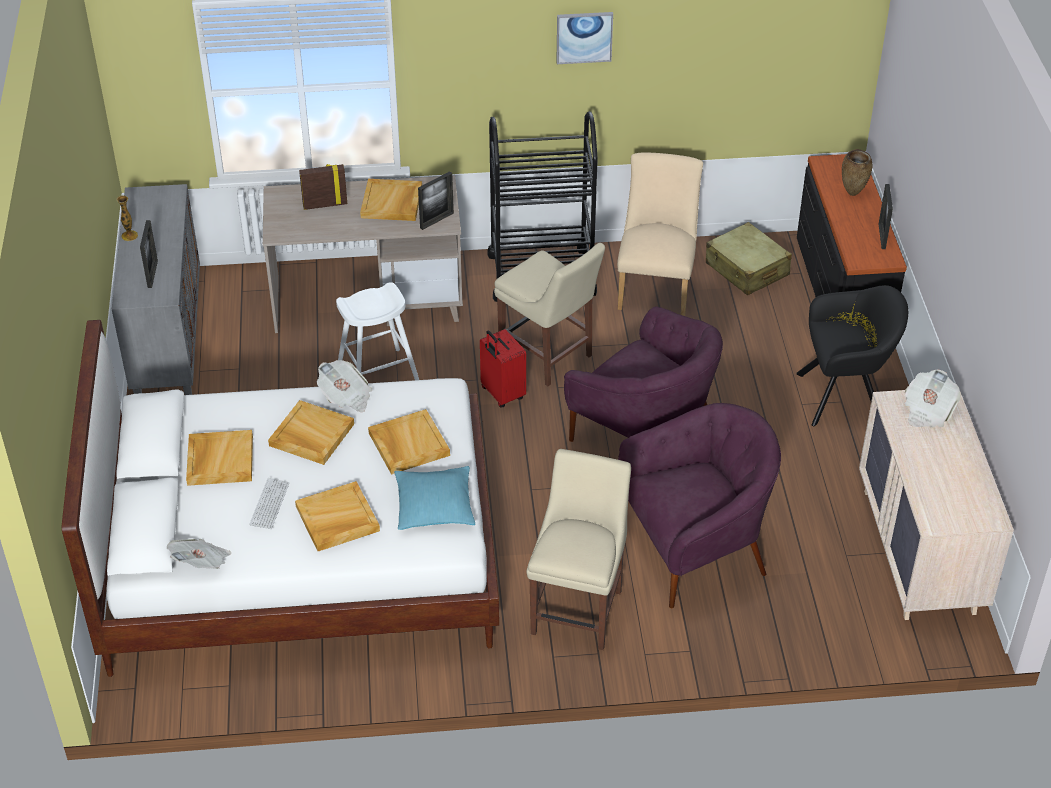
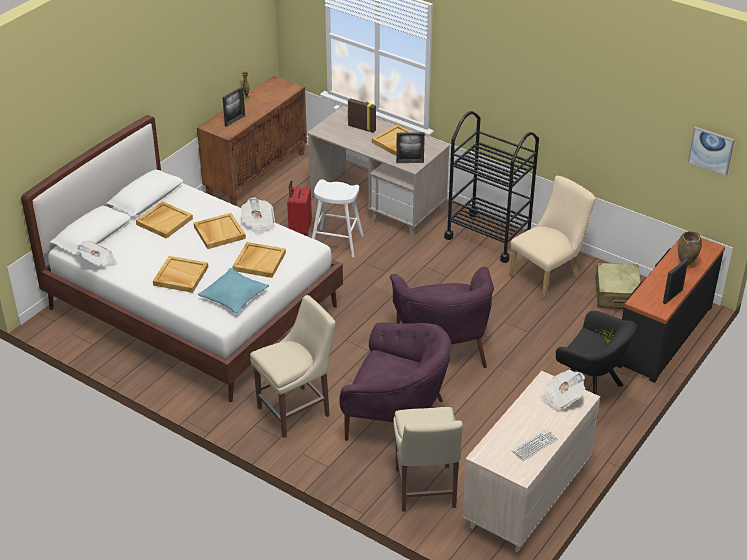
camera: 40 degrees right, 5 degrees down
grey cabinet [112,184,200,395] -> brown cabinet [197,76,307,206]
keyboard [249,478,289,529] -> keyboard moved to [512,428,558,462]
red suitcase [480,329,526,408] -> red suitcase moved to [287,180,312,236]
beige chair [494,243,605,386] -> beige chair moved to [393,407,463,512]
picture [557,12,613,64] -> picture moved to [688,127,735,176]

